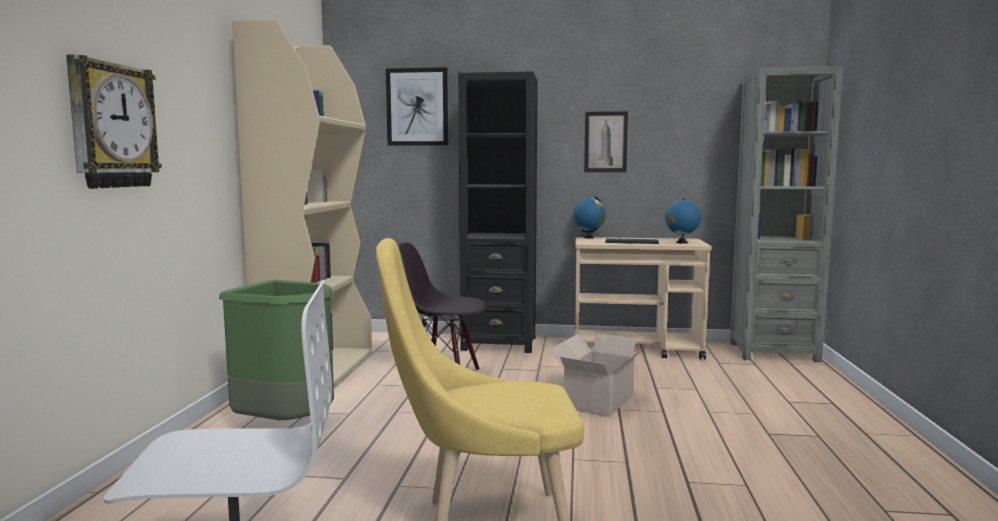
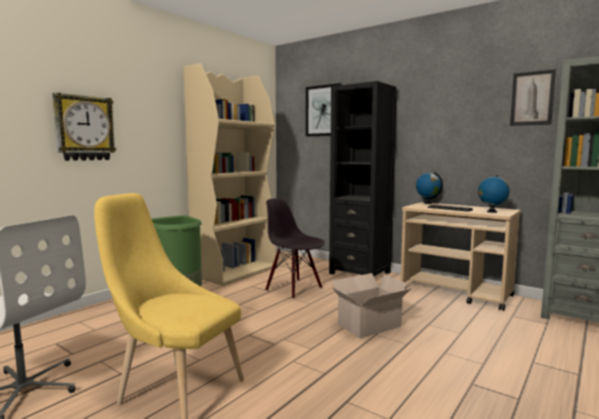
camera: 30 degrees right, 0 degrees up
picture [584,111,628,172] -> picture moved to [510,69,556,126]

